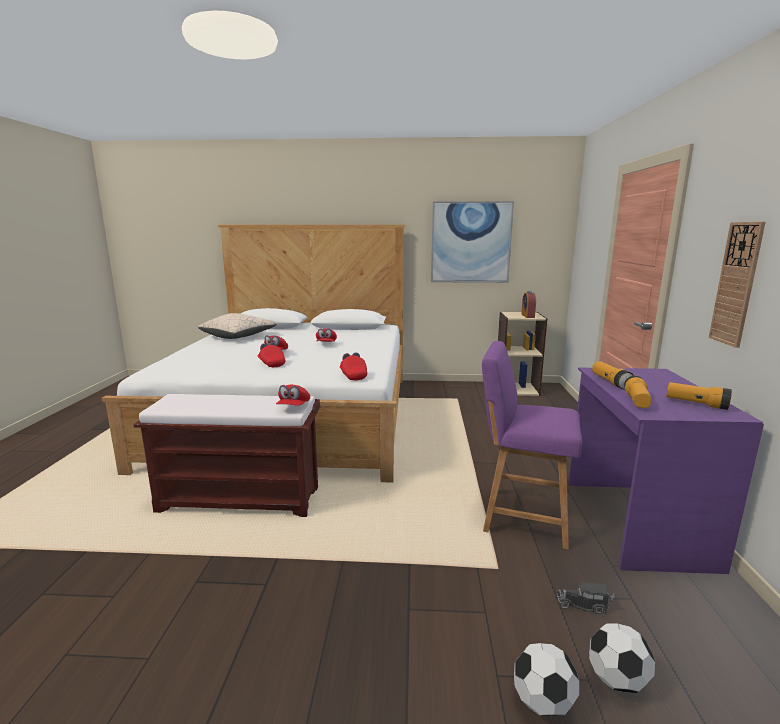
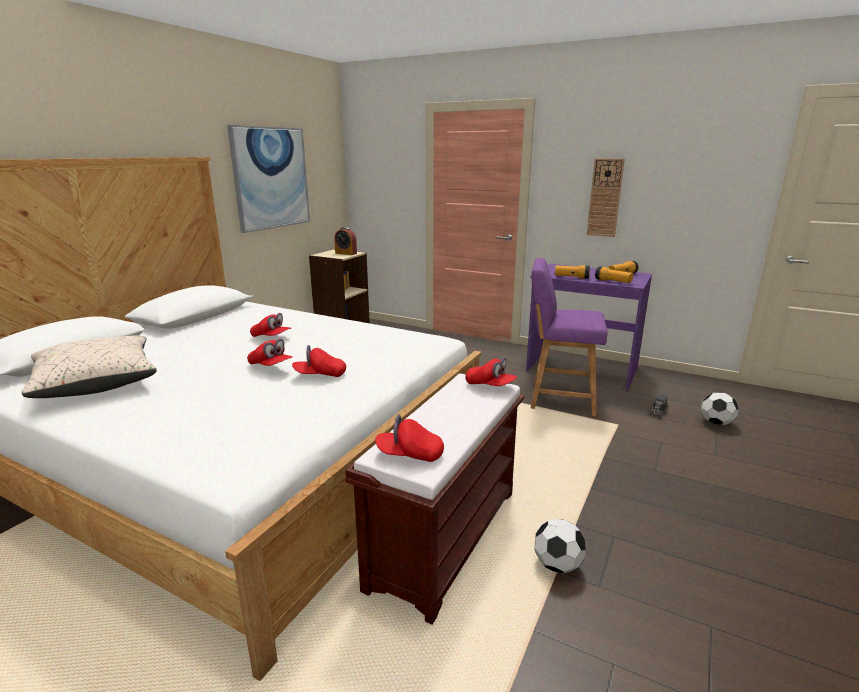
camera: 65 degrees left, 5 degrees up
red cap [340,352,367,380] -> red cap moved to [375,414,444,462]
purple chair [482,341,582,549] -> purple chair turned 60 degrees clockwise [531,258,608,417]
football [514,643,579,716] -> football moved to [535,519,586,574]

